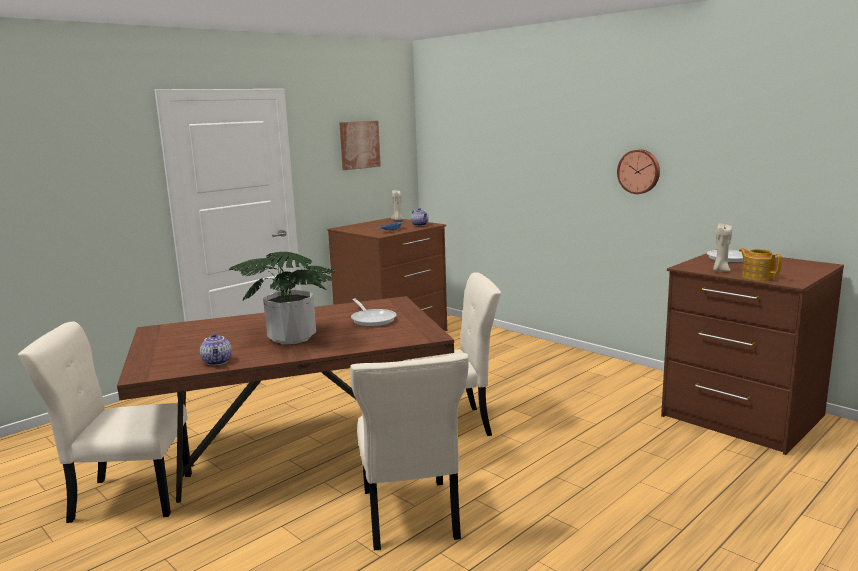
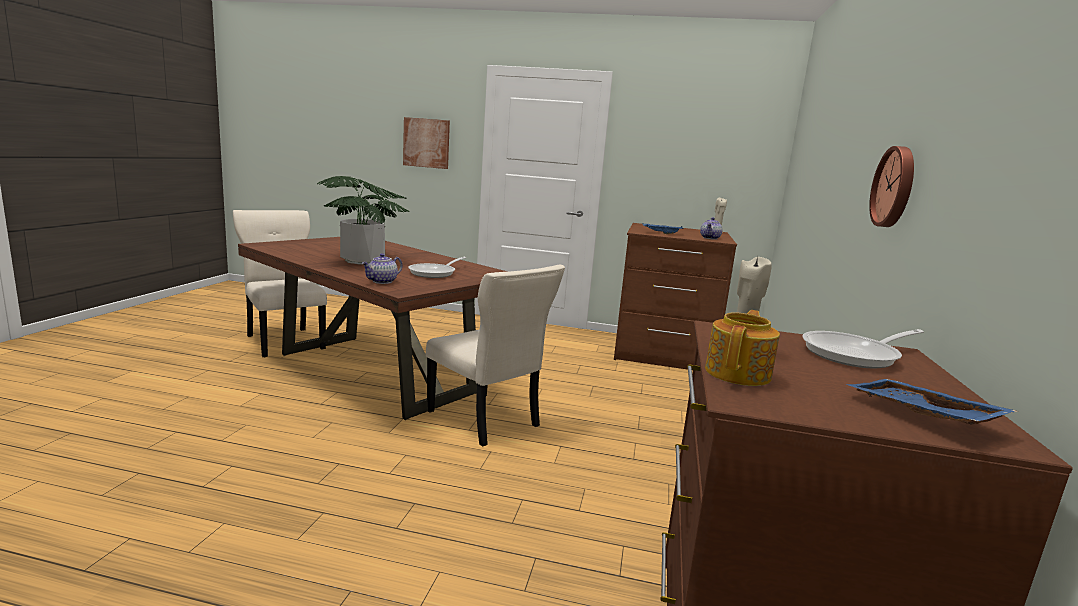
camera: 55 degrees right, 0 degrees up
teapot [200,333,232,366] -> teapot moved to [361,253,403,284]
picture [339,121,381,170] -> picture moved to [403,117,450,169]
beige chair [350,353,469,551] -> none
none -> blue tray [846,379,1017,424]

